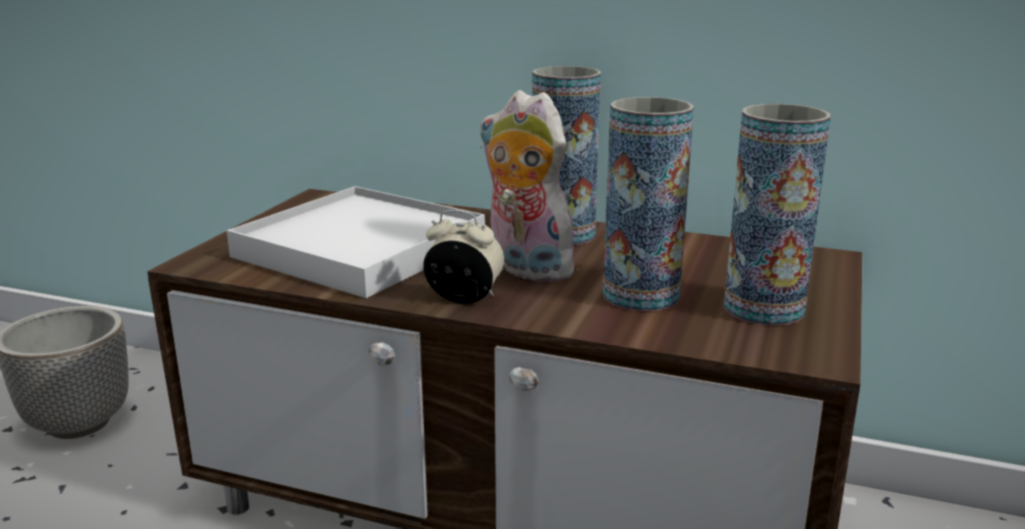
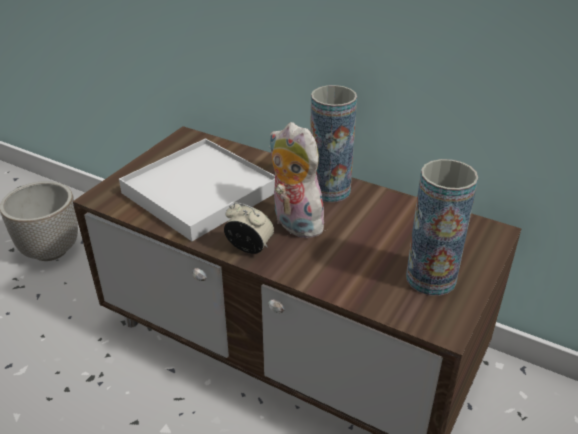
camera: 10 degrees right, 15 degrees up
vase [603,97,694,311] -> none

